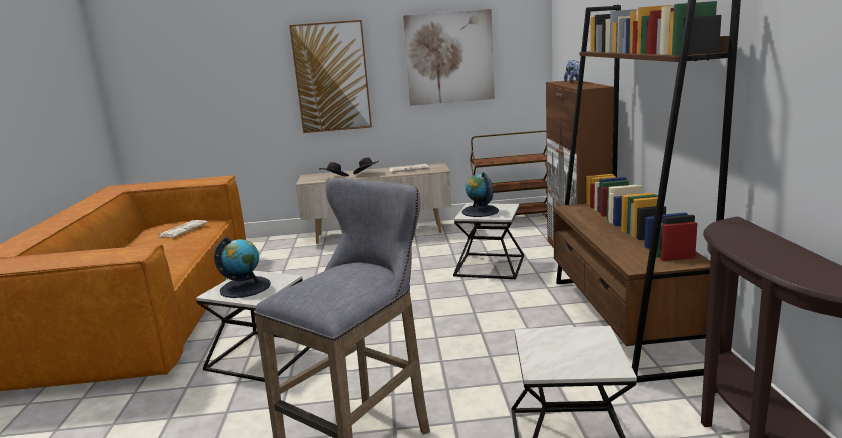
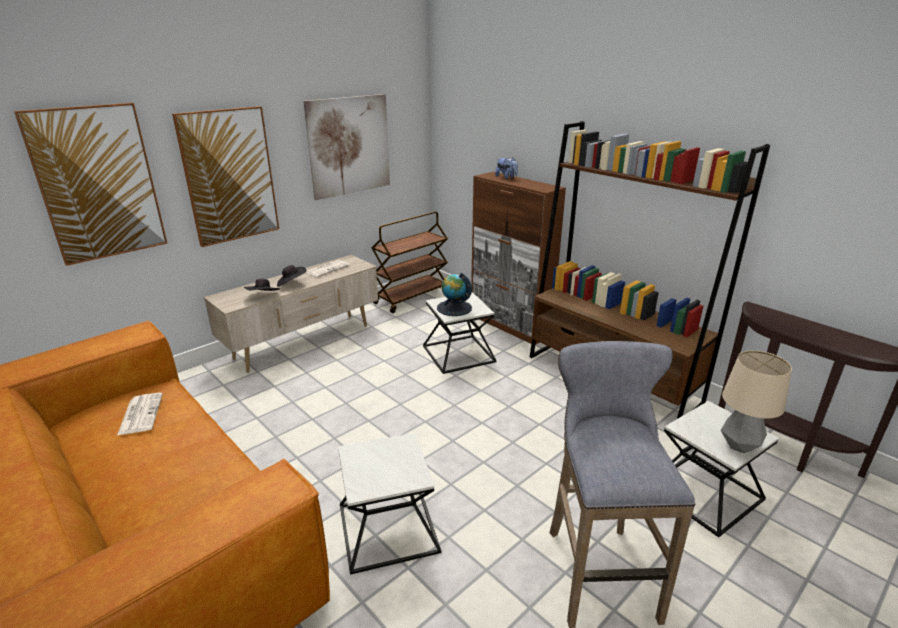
camera: 40 degrees left, 10 degrees up
globe [214,237,271,298] -> none
none -> picture [14,103,167,266]
none -> table lamp [721,350,792,453]

